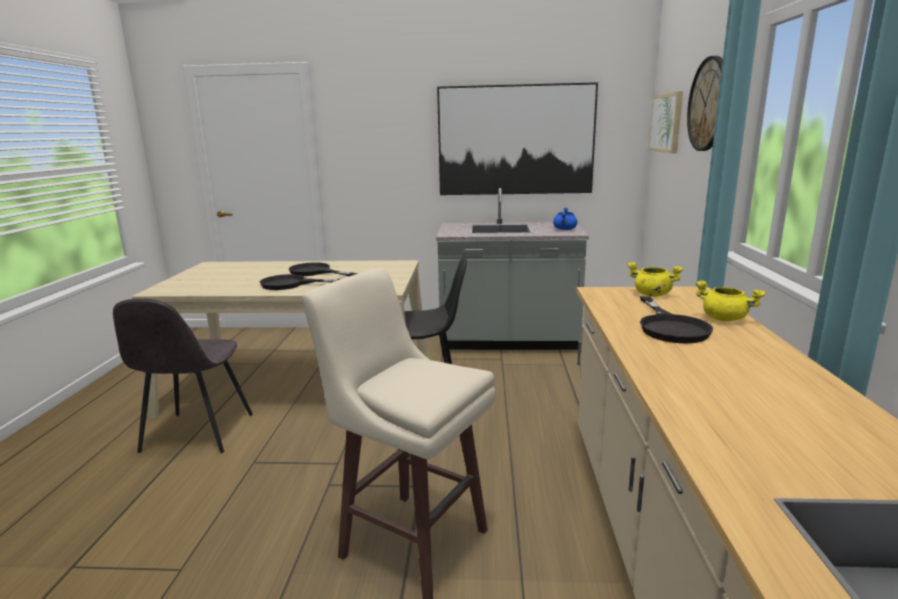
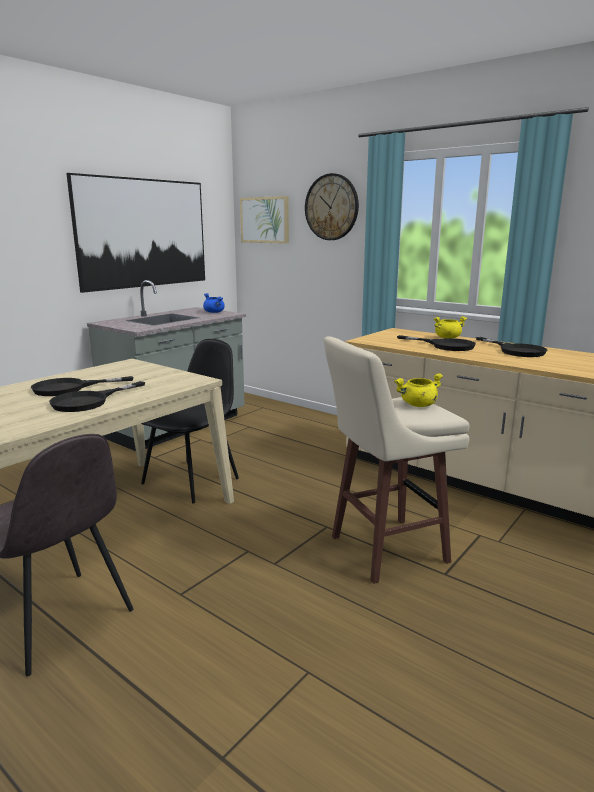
camera: 55 degrees left, 0 degrees up
yellow cooking pot [627,262,683,297] -> yellow cooking pot moved to [394,373,443,407]
none -> black frying pan [476,337,547,357]

